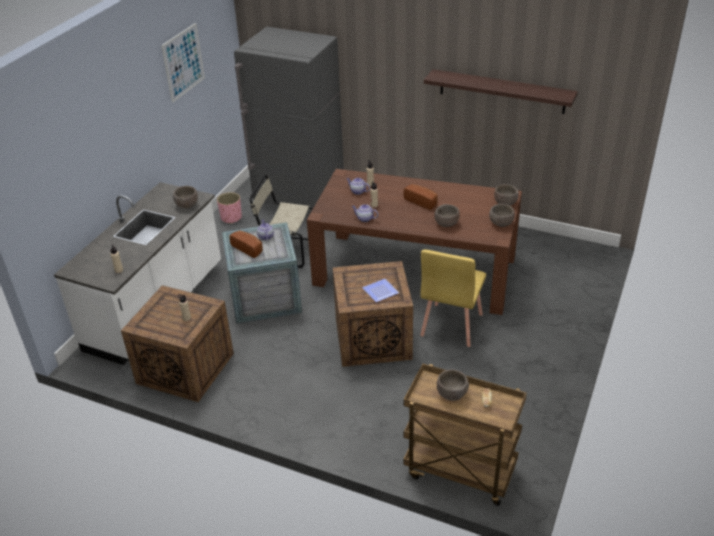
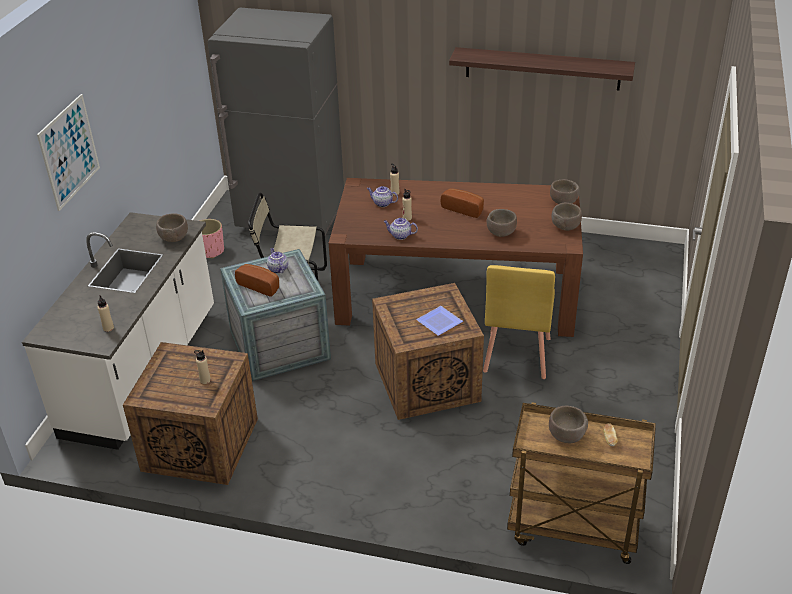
camera: 10 degrees left, 0 degrees up
picture [161,23,205,102] -> picture moved to [37,94,100,211]

